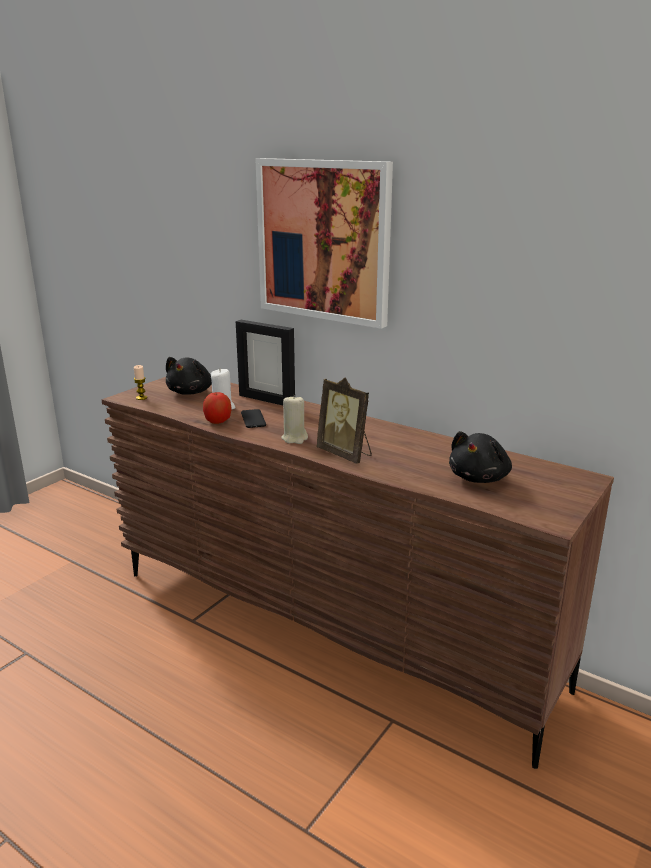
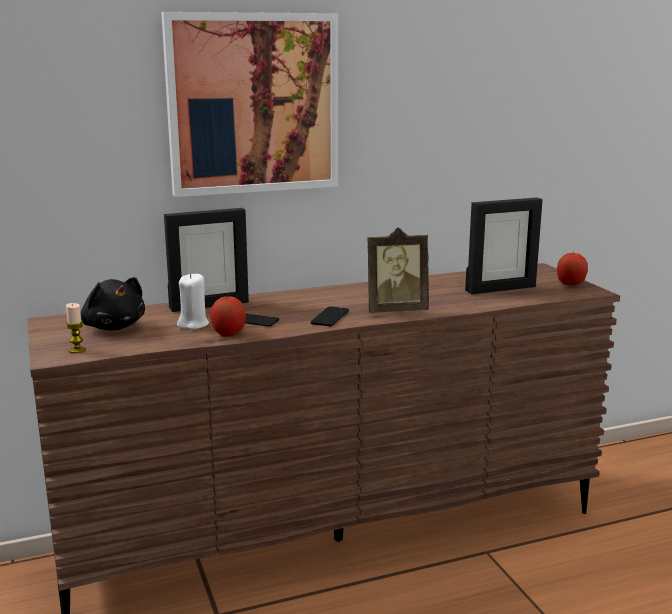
camera: 55 degrees left, 5 degrees down
beige candle [281,395,308,444] -> phone [311,306,349,326]
black plush toy [449,431,512,483] -> picture frame [465,197,543,294]
none -> apple [557,252,588,285]

